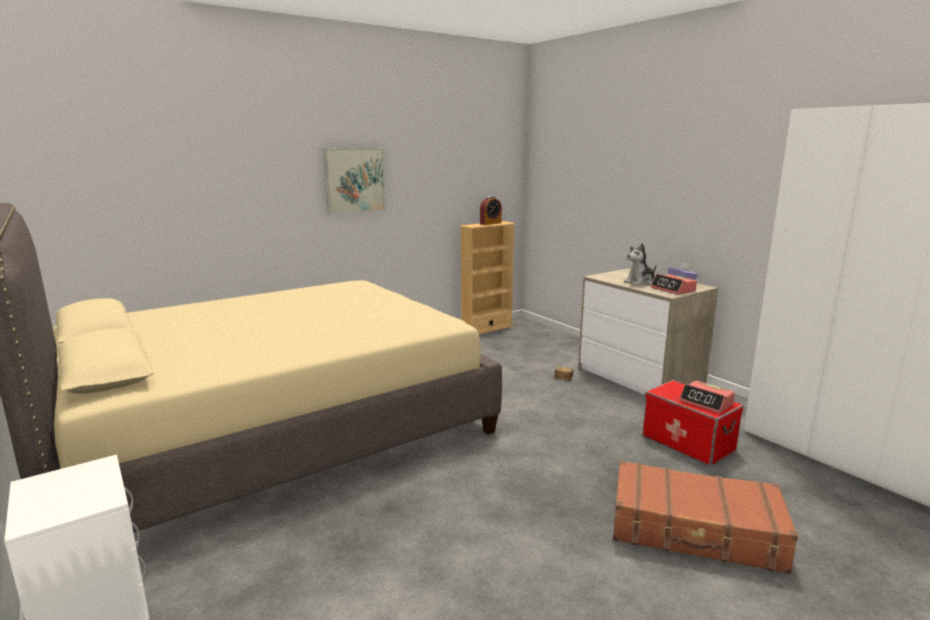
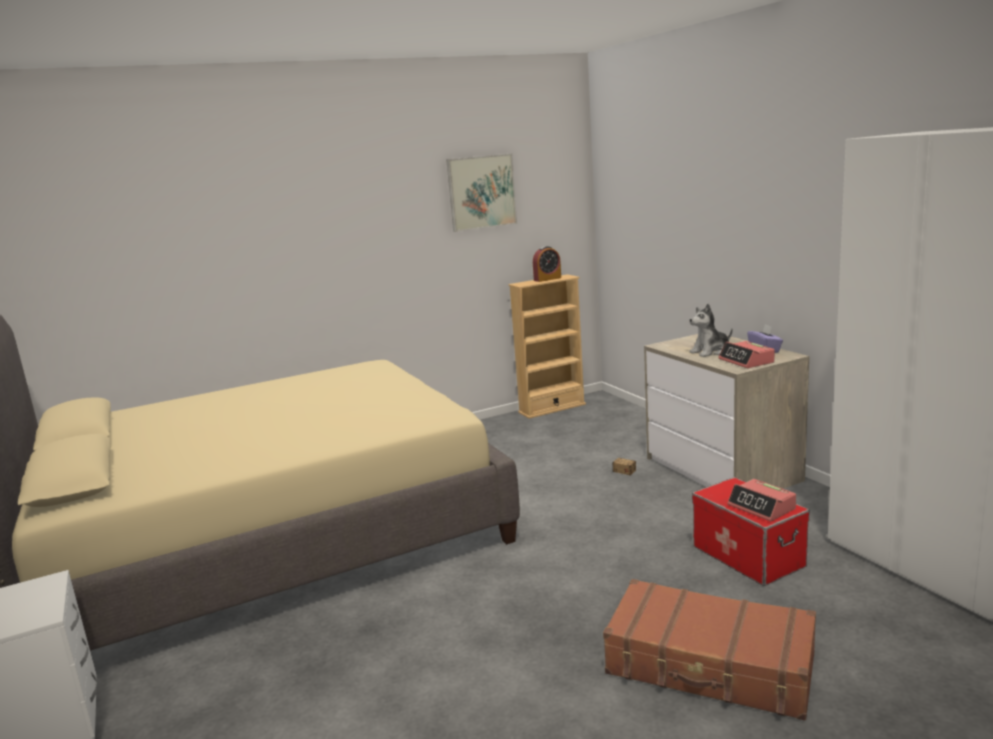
camera: 10 degrees right, 0 degrees up
picture [323,148,386,215] -> picture moved to [446,154,517,232]

